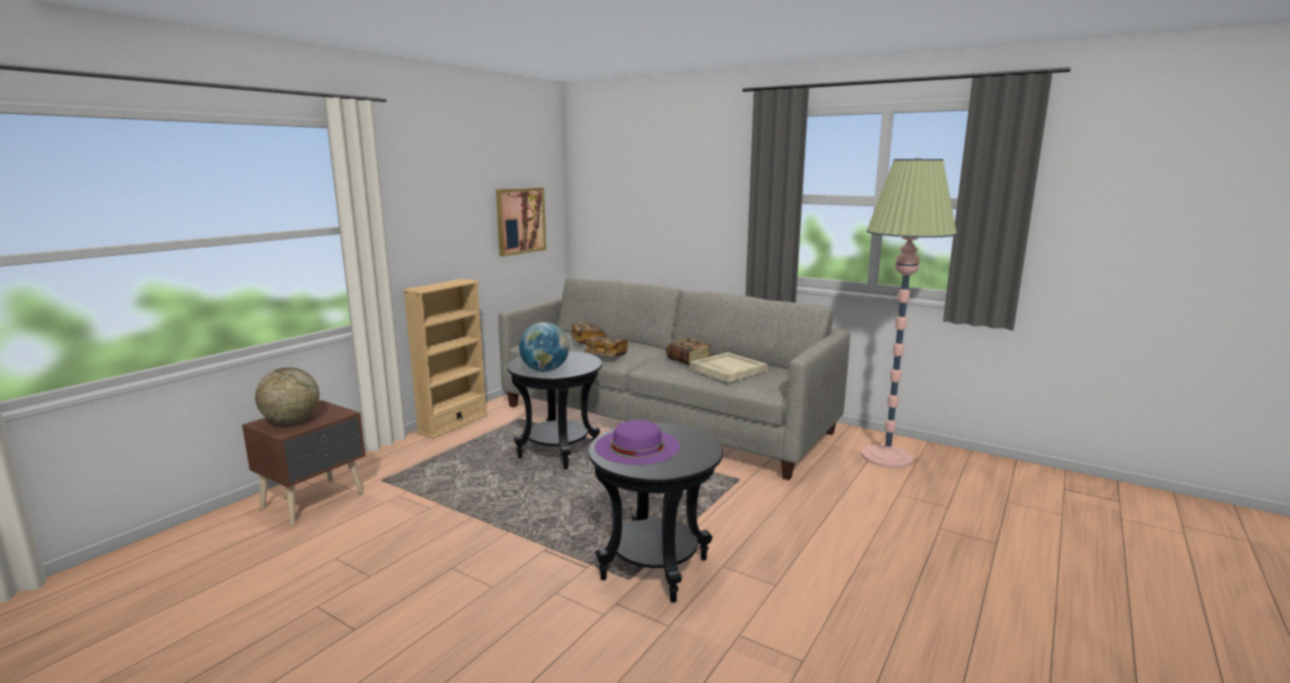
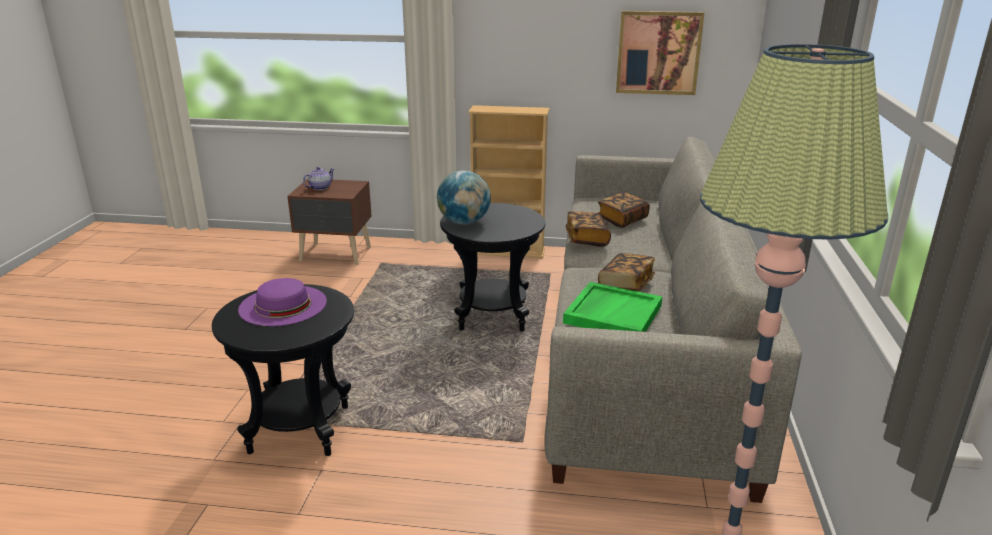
camera: 65 degrees right, 10 degrees up
globe [255,367,320,424] -> teapot [303,167,335,190]
beige tray [690,352,767,382] -> green tray [563,282,662,332]

